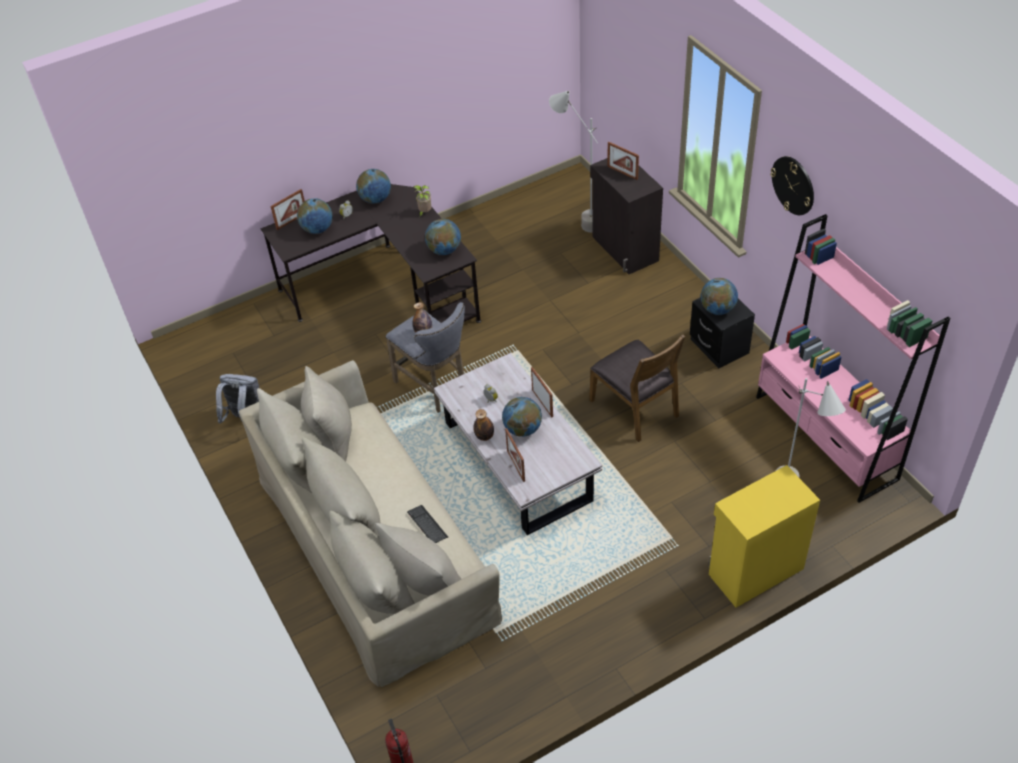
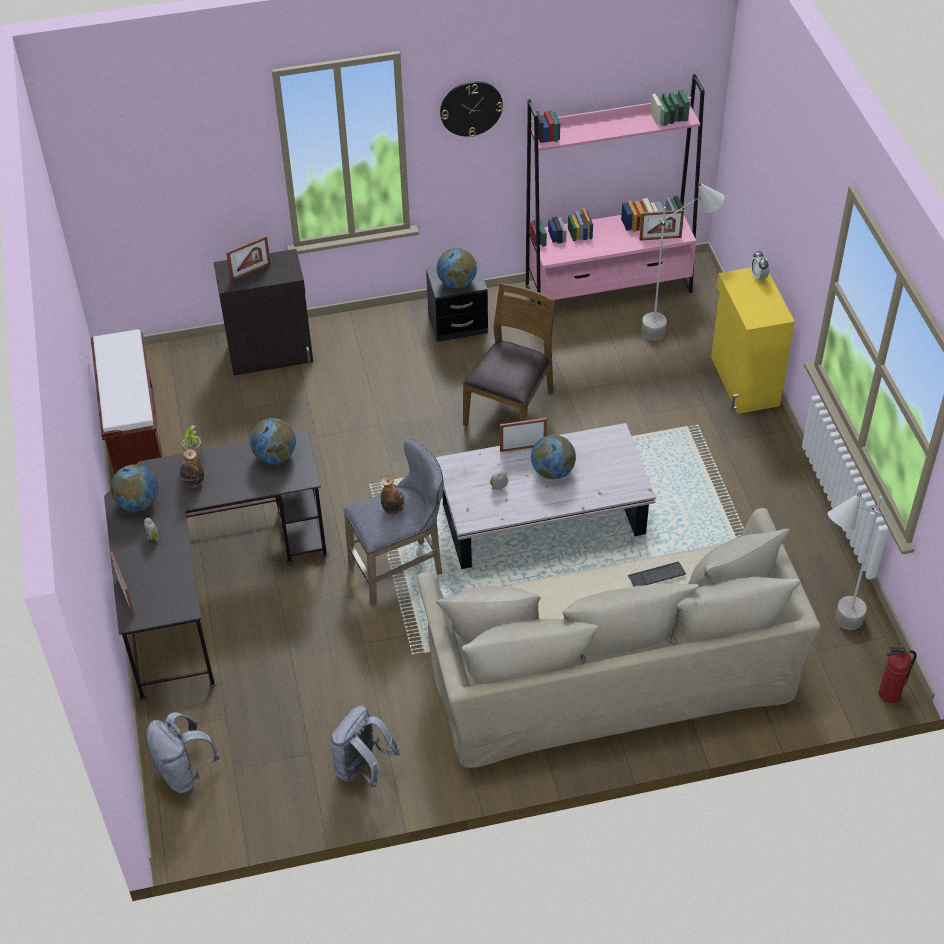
camera: 75 degrees left, 0 degrees up
globe [297,198,333,234] -> none
bottle [473,409,494,441] -> bottle moved to [180,449,204,487]
picture frame [505,428,525,482] -> picture frame moved to [640,210,684,241]
grey floor lamp [549,91,598,232] -> grey floor lamp moved to [828,492,888,630]
brown chair [589,335,685,442] -> brown chair turned 45 degrees counterclockwise [463,282,556,426]
none -> brown bench [91,329,162,474]
none -> grey backpack [146,712,220,793]
none -> alarm clock [751,251,769,281]

